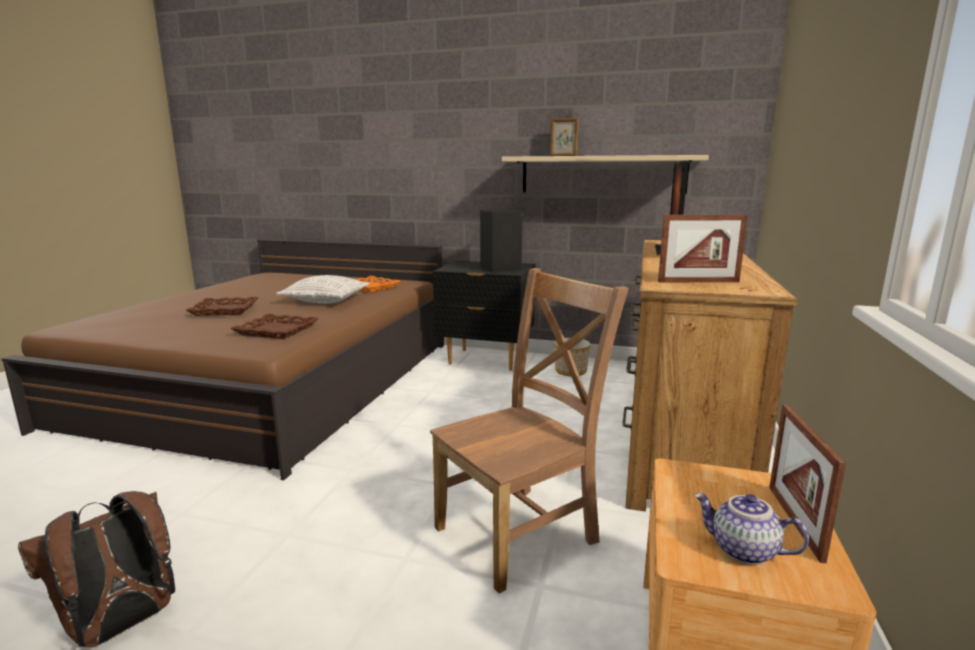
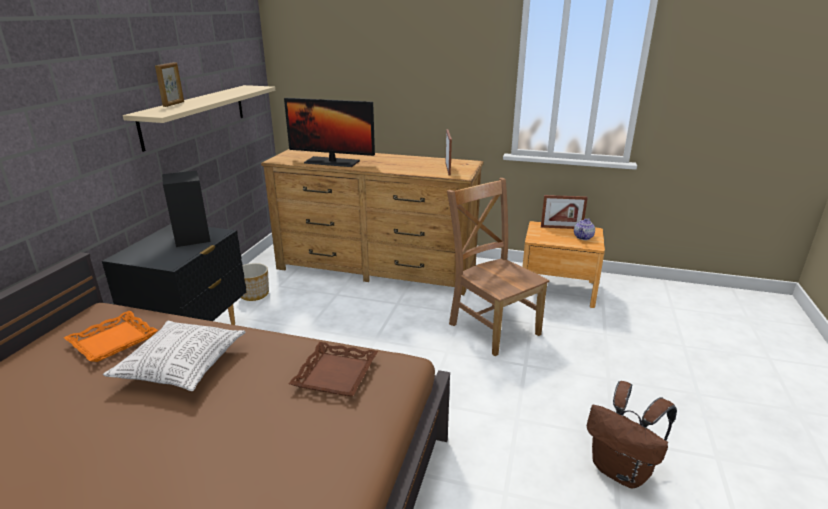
camera: 90 degrees left, 10 degrees up
brown tray [186,297,259,316] -> none

